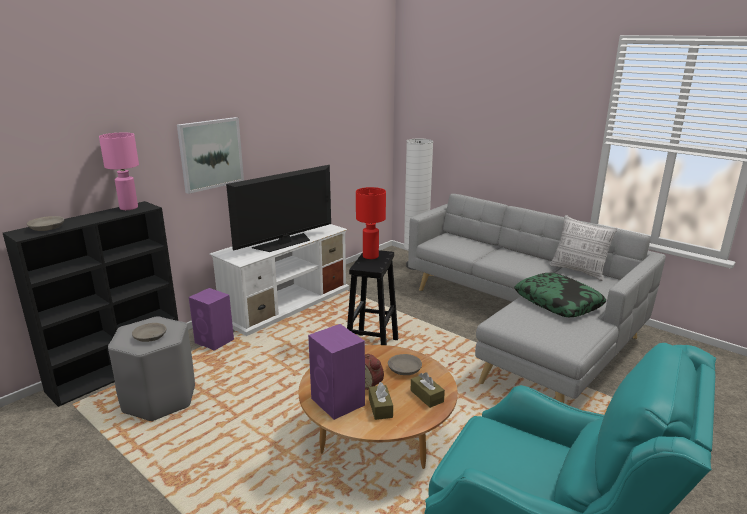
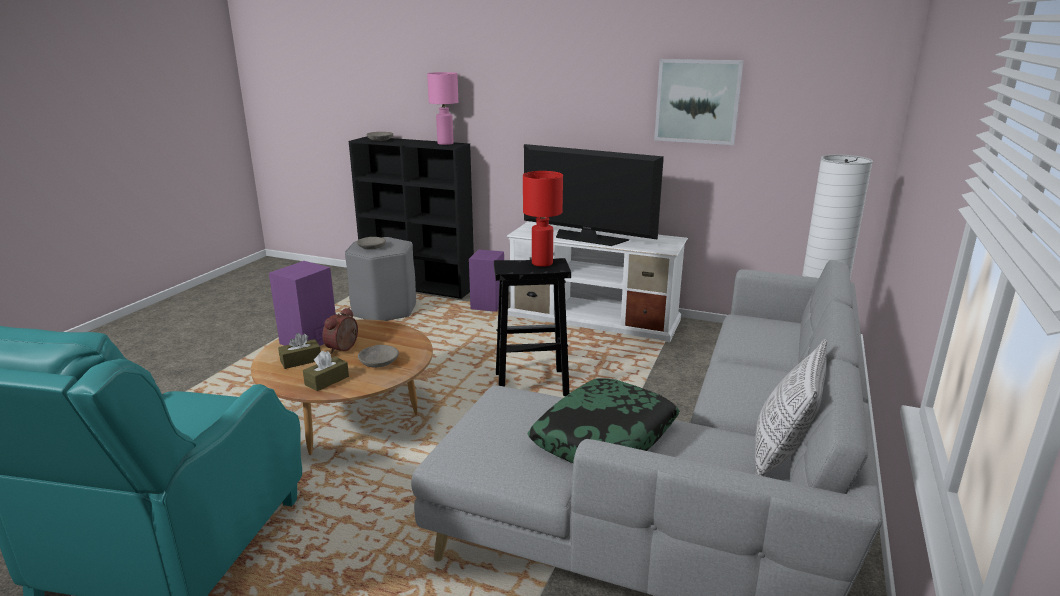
camera: 70 degrees right, 0 degrees up
picture [177,117,244,194] -> picture moved to [654,59,744,145]

